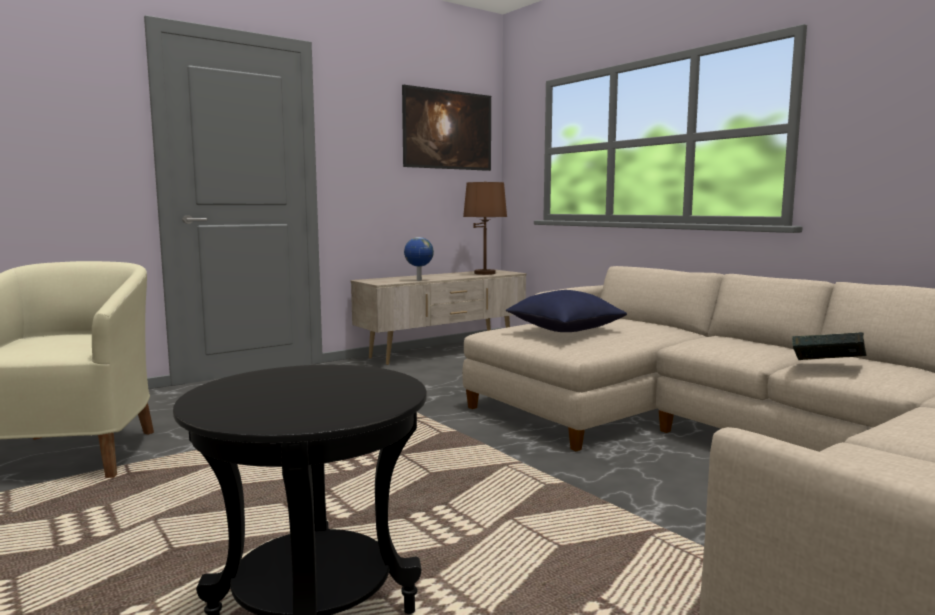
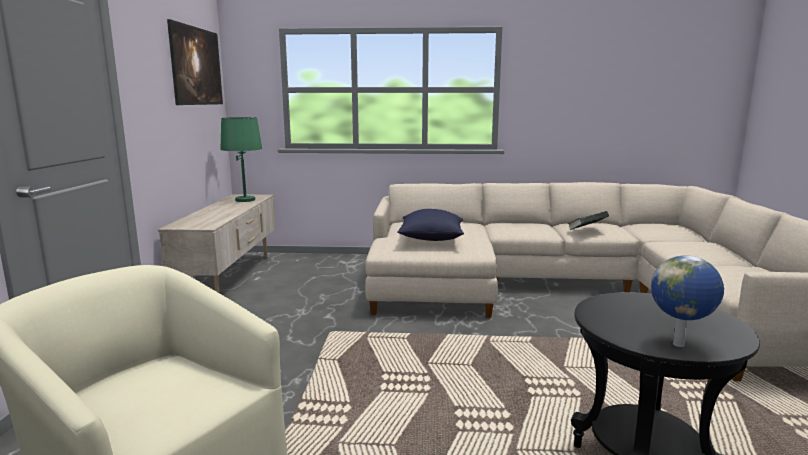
camera: 50 degrees left, 5 degrees up
globe [404,237,434,281] -> globe moved to [651,255,724,347]
brown table lamp [463,181,507,275] -> green table lamp [220,117,262,202]

